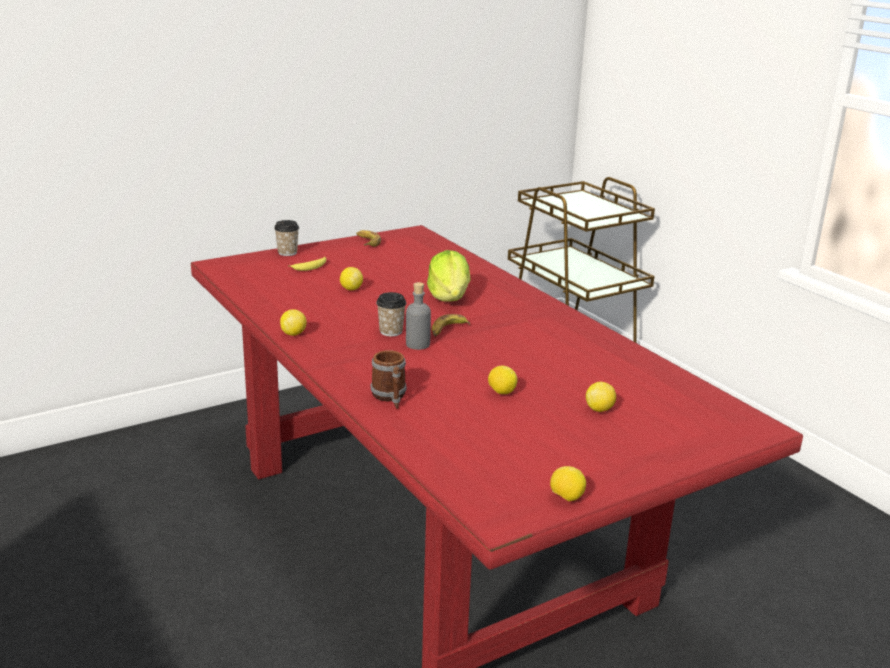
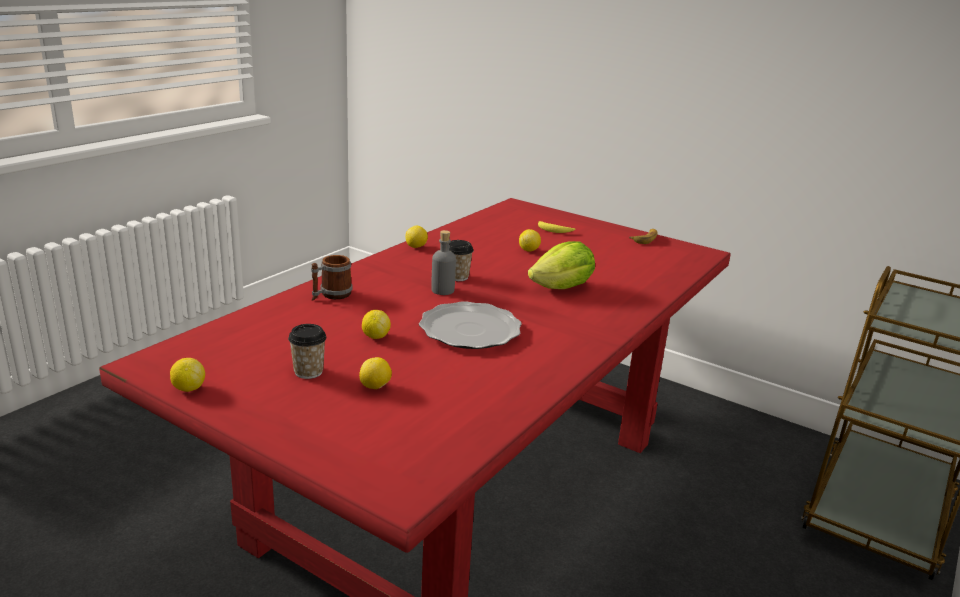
camera: 65 degrees right, 0 degrees up
cup [274,220,299,256] -> cup moved to [288,324,326,379]
banana [432,314,470,337] -> none
none -> plate [419,301,522,349]

